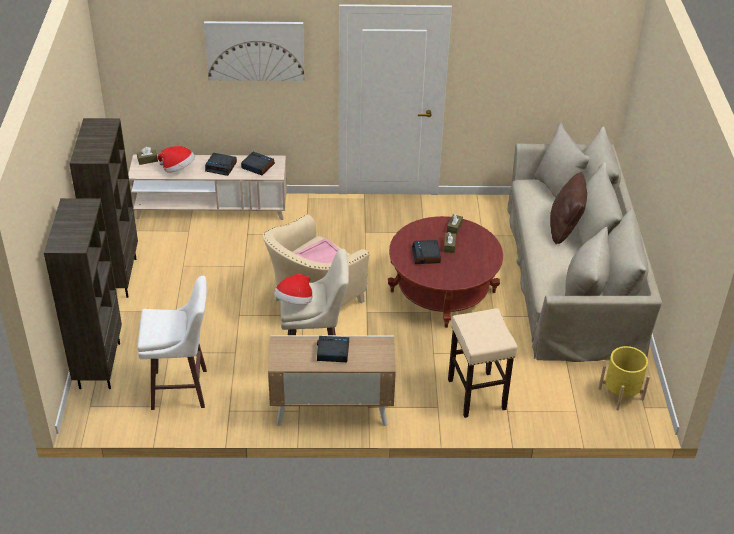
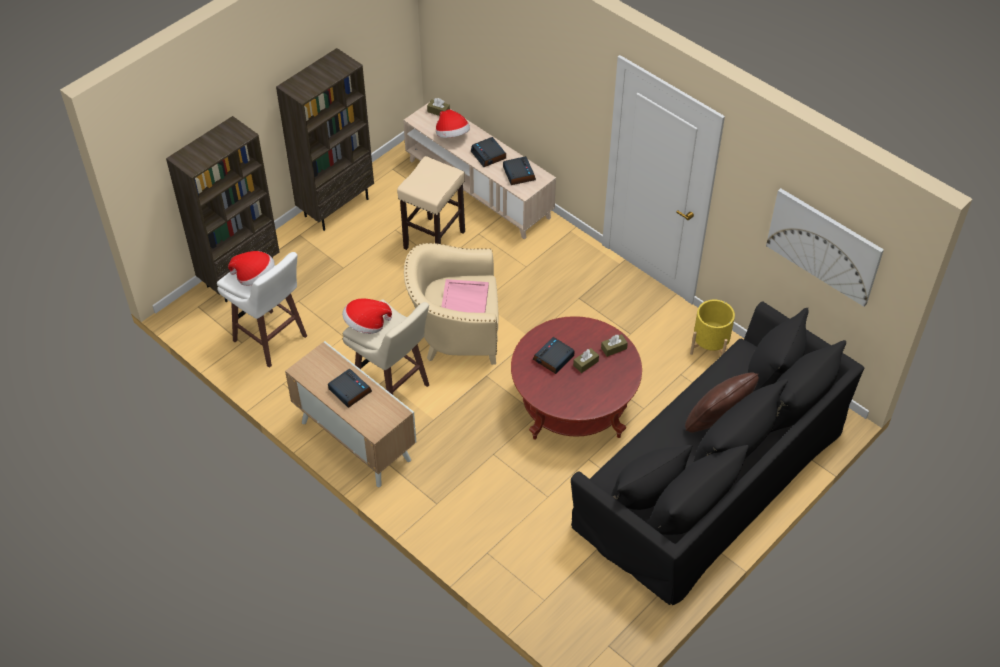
camera: 45 degrees right, 10 degrees up
picture [204,21,304,81] -> picture moved to [766,188,884,307]
beige stool [448,308,517,418] -> beige stool moved to [397,156,465,250]
beige sofa [508,123,662,362] -> black sofa [571,301,864,605]
yellow planter [598,346,650,410] -> yellow planter moved to [690,300,735,355]
none -> hat [228,251,274,286]

